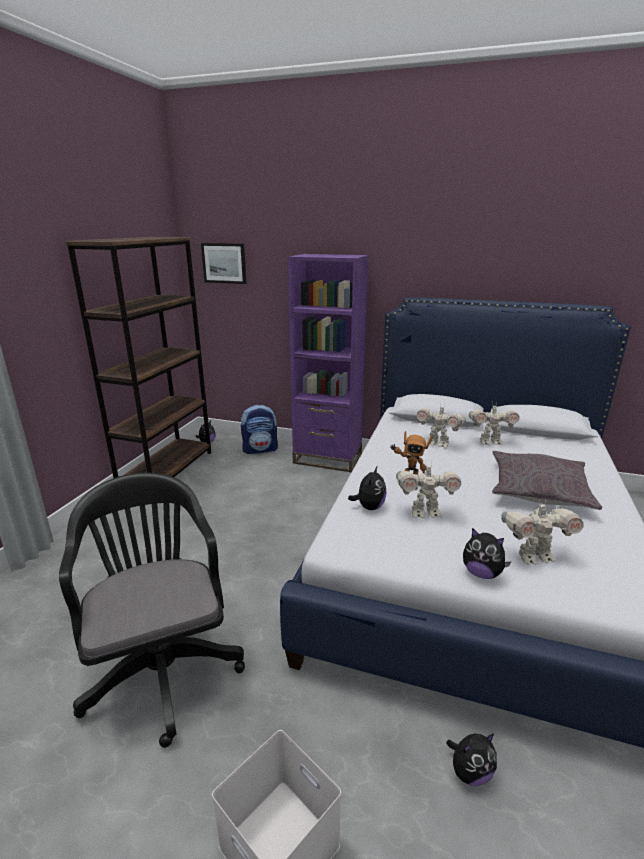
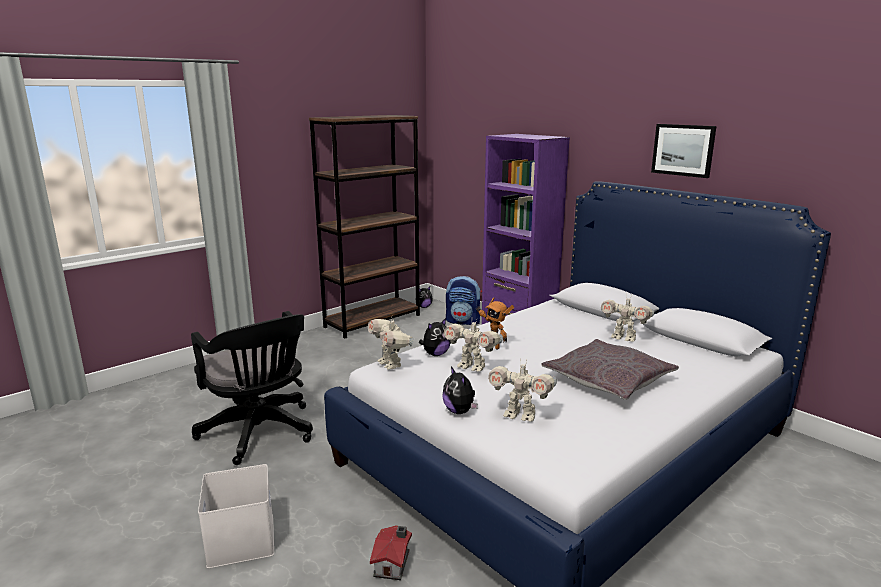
camera: 30 degrees right, 5 degrees down
black office chair [59,473,245,748] -> black office chair turned 135 degrees clockwise [191,311,313,465]
picture [201,243,246,284] -> picture moved to [651,124,717,178]
toy robot [417,403,466,447] -> toy robot moved to [368,317,415,370]
plush toy [446,734,497,786] -> toy house [370,525,412,580]

